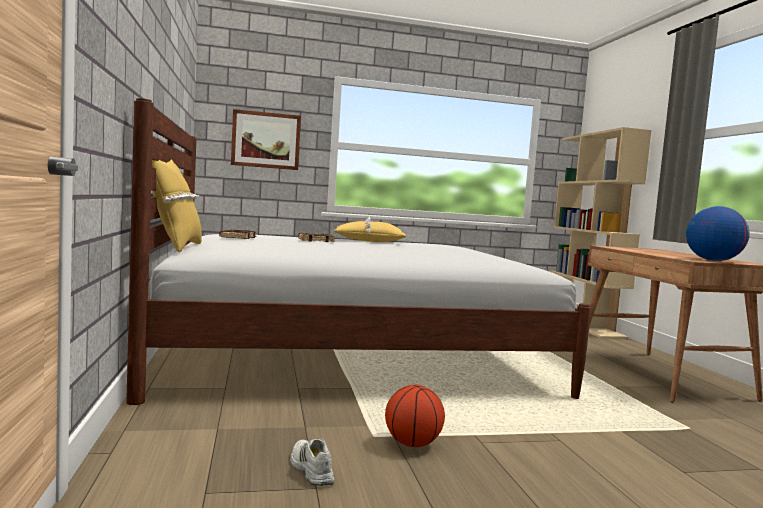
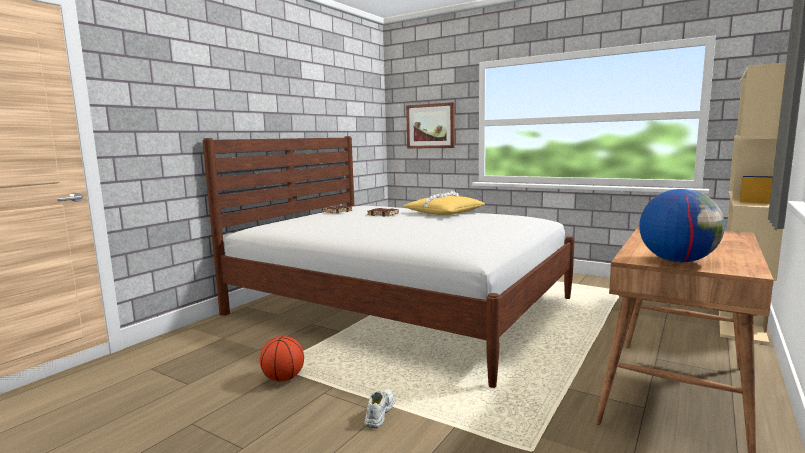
camera: 45 degrees right, 5 degrees up
yellow pillow [152,160,202,252] -> none
white shoe [290,438,334,486] -> white shoe moved to [364,389,395,428]

